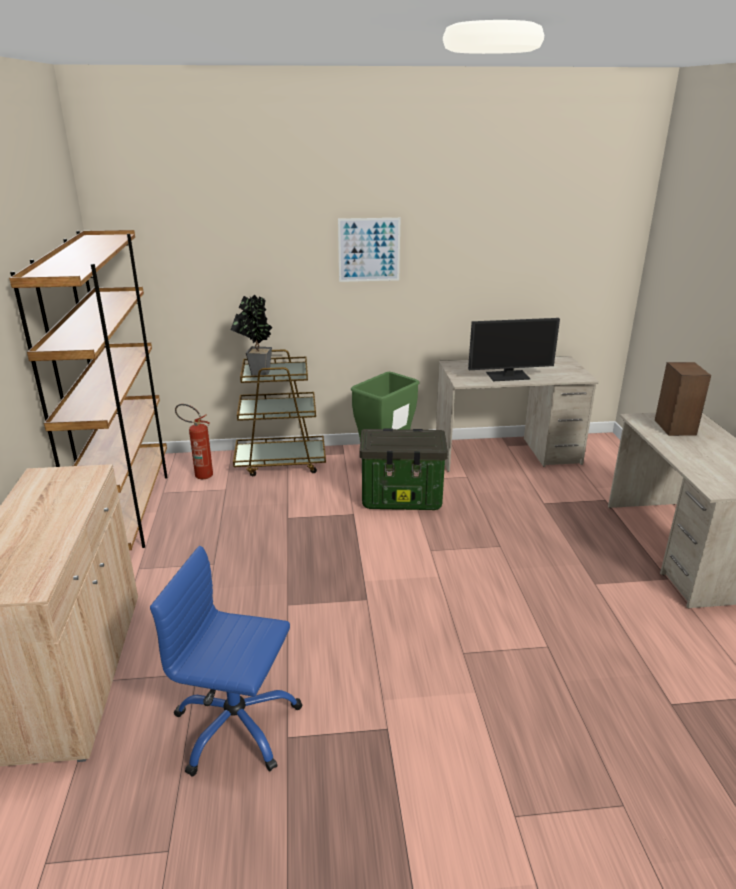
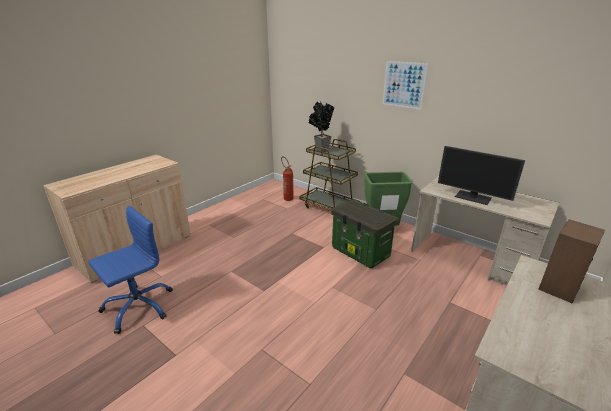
camera: 45 degrees right, 0 degrees up
brown bookcase [9,230,168,550] -> none
blue office chair [150,546,302,777] -> blue office chair turned 75 degrees clockwise [88,206,173,334]

